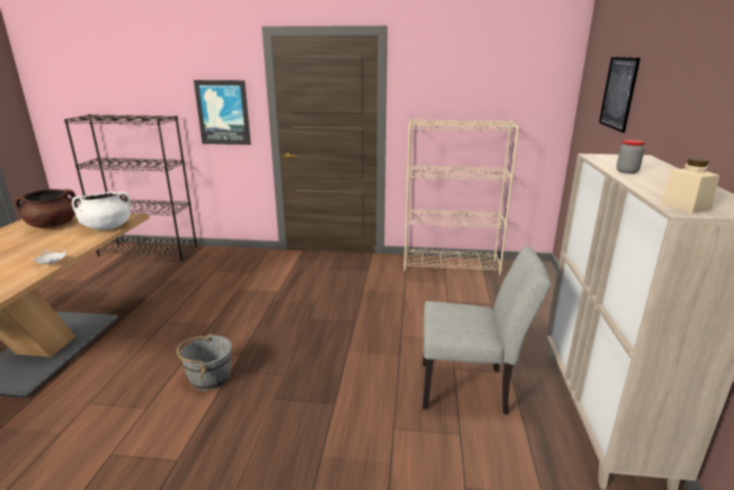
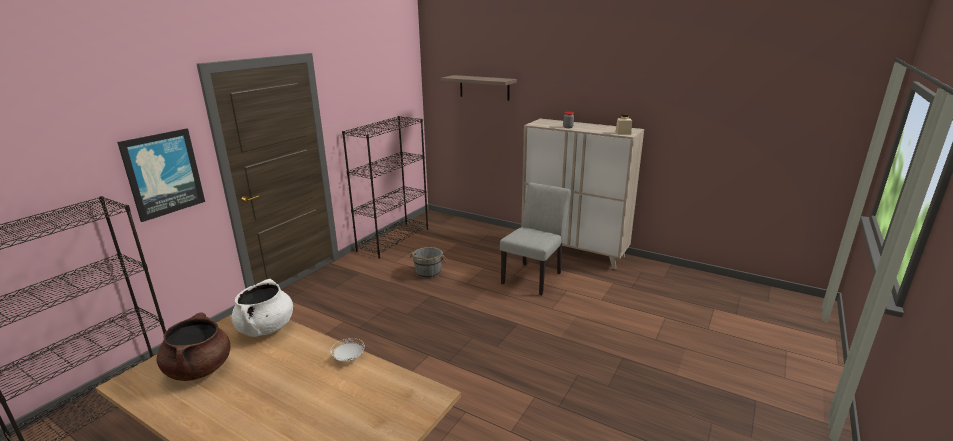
camera: 65 degrees left, 0 degrees up
grey bucket [176,334,232,391] -> grey bucket moved to [409,247,446,279]
beige bookcase [404,119,520,276] -> black bookcase [342,116,428,259]
picture [599,57,640,133] -> shelf [441,75,517,101]

